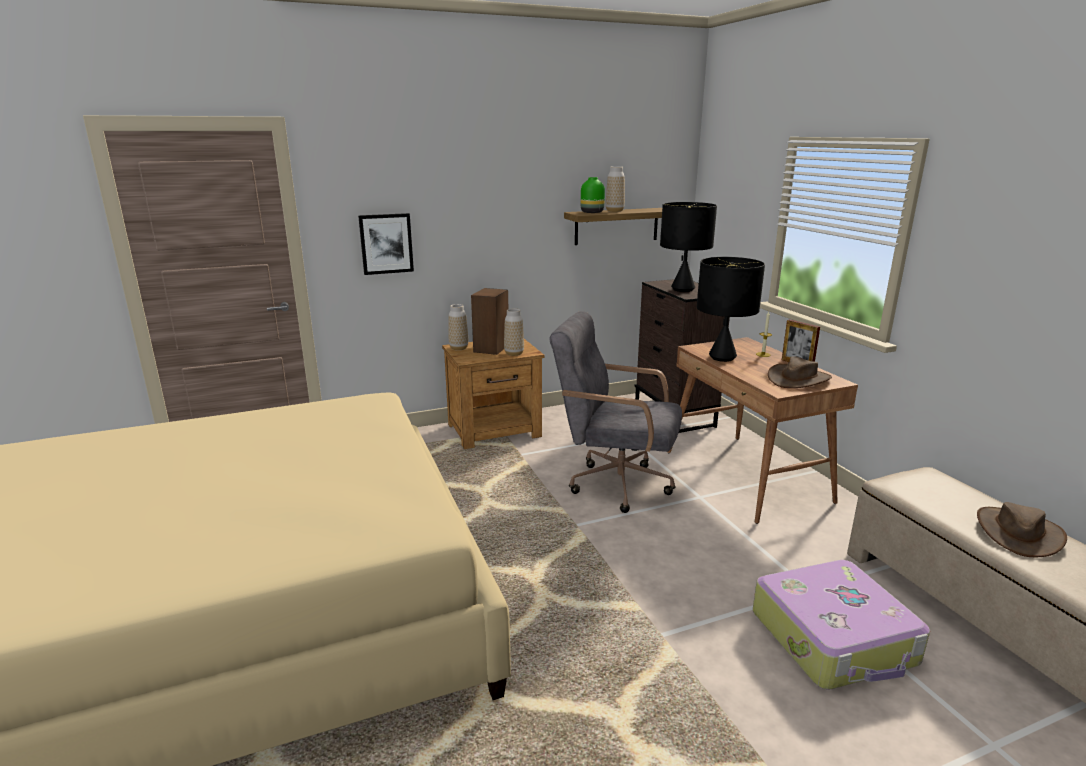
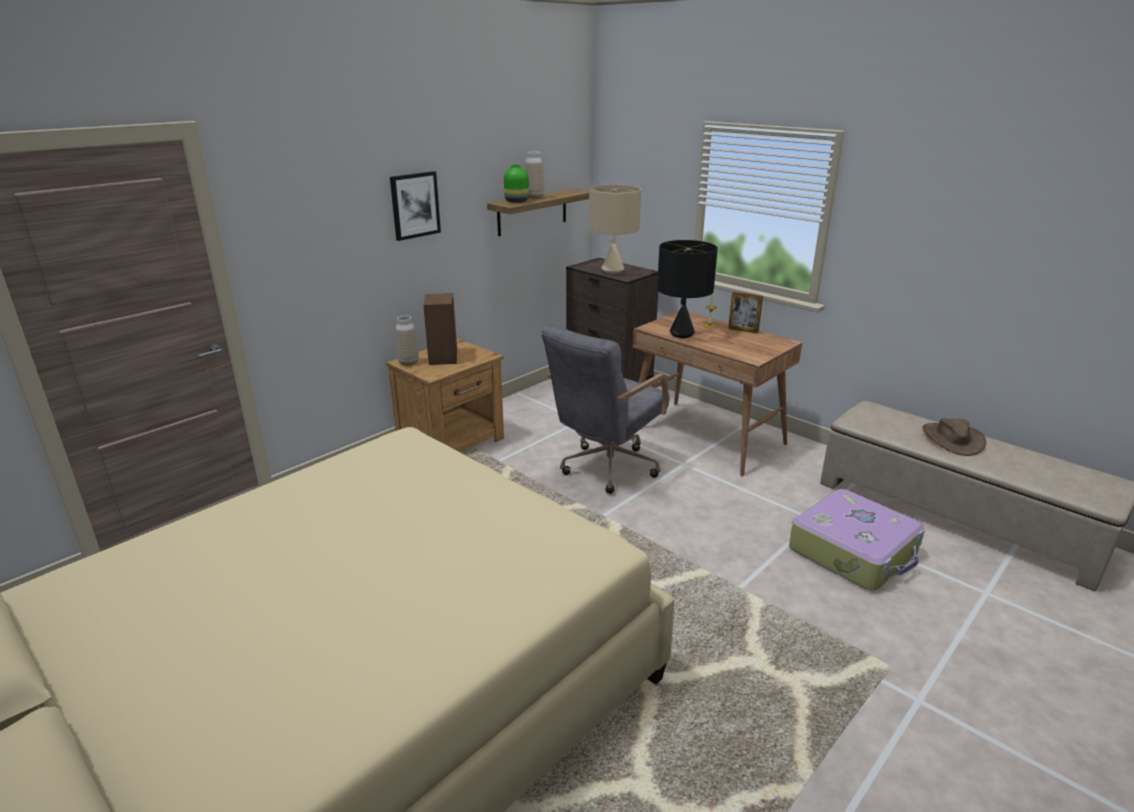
camera: 25 degrees left, 5 degrees up
picture [358,213,414,275] -> picture moved to [390,171,441,241]
vase [504,309,524,356] -> none
grey office chair [549,311,682,513] -> grey office chair turned 45 degrees counterclockwise [542,324,669,494]
black table lamp [660,202,717,292] -> beige table lamp [589,184,641,274]
brown hat [768,356,832,388] -> none

